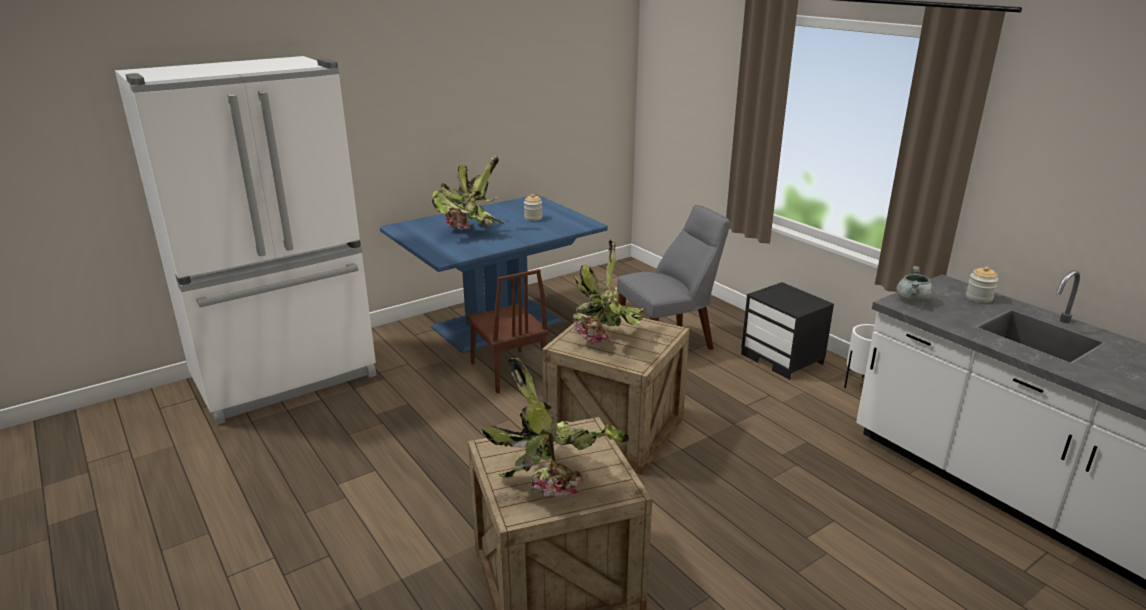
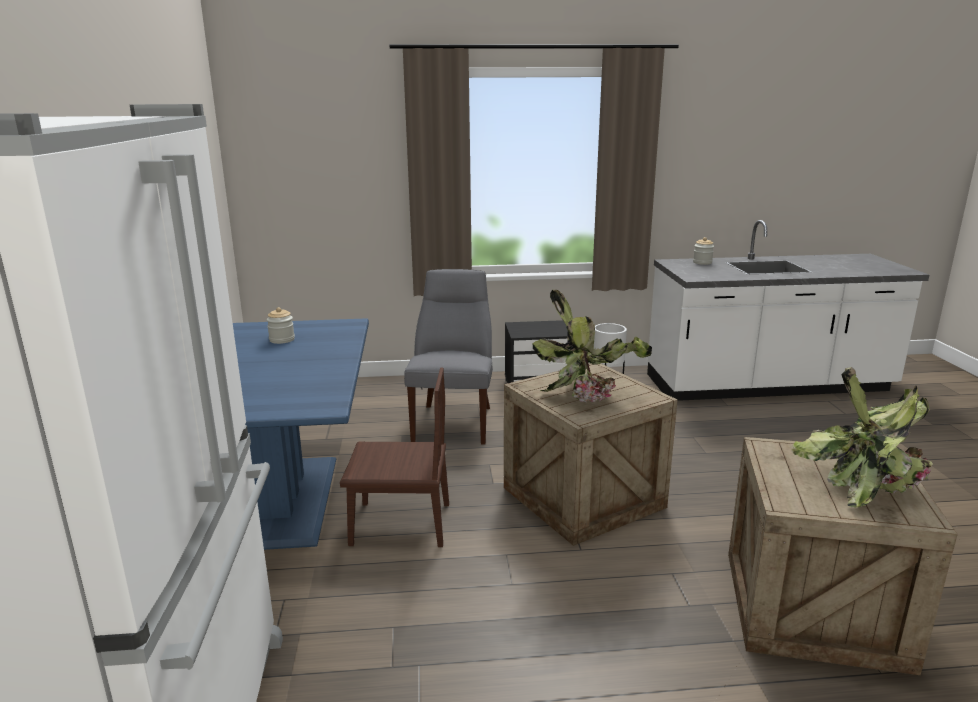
camera: 60 degrees left, 5 degrees down
potted plant [432,156,504,230] -> none
grey cooking pot [897,266,934,303] -> none

